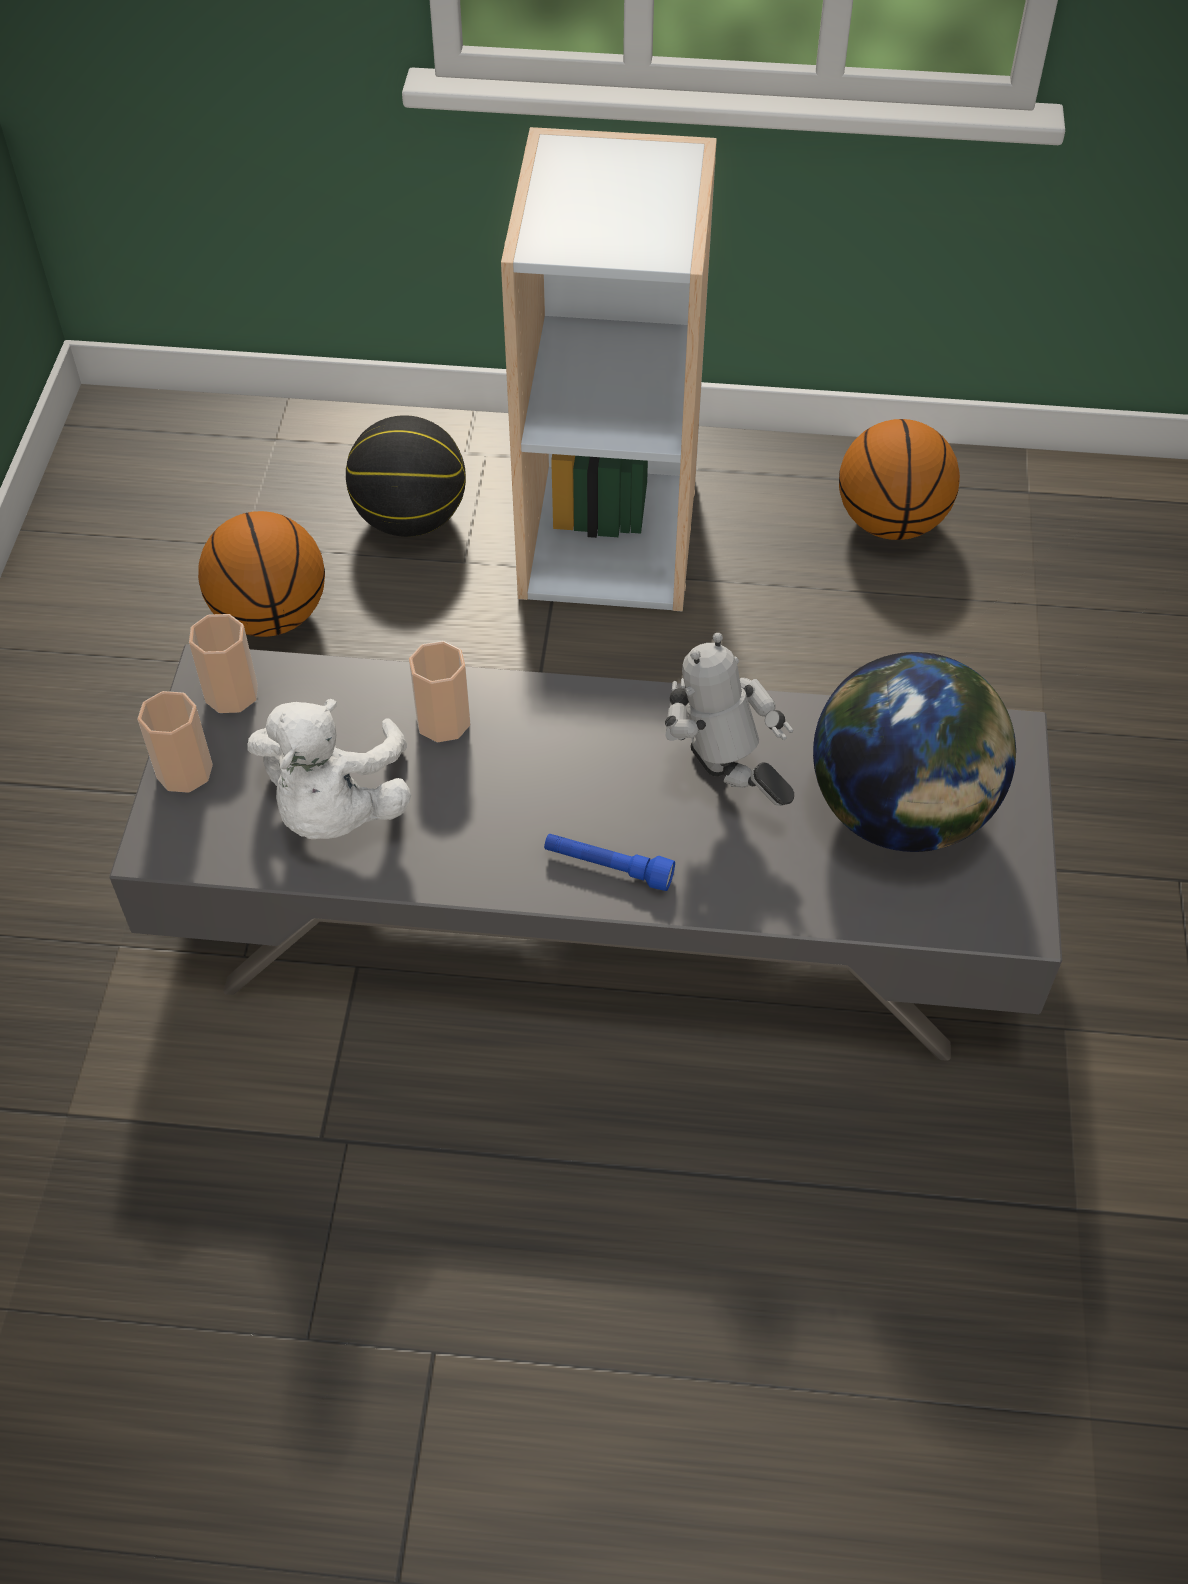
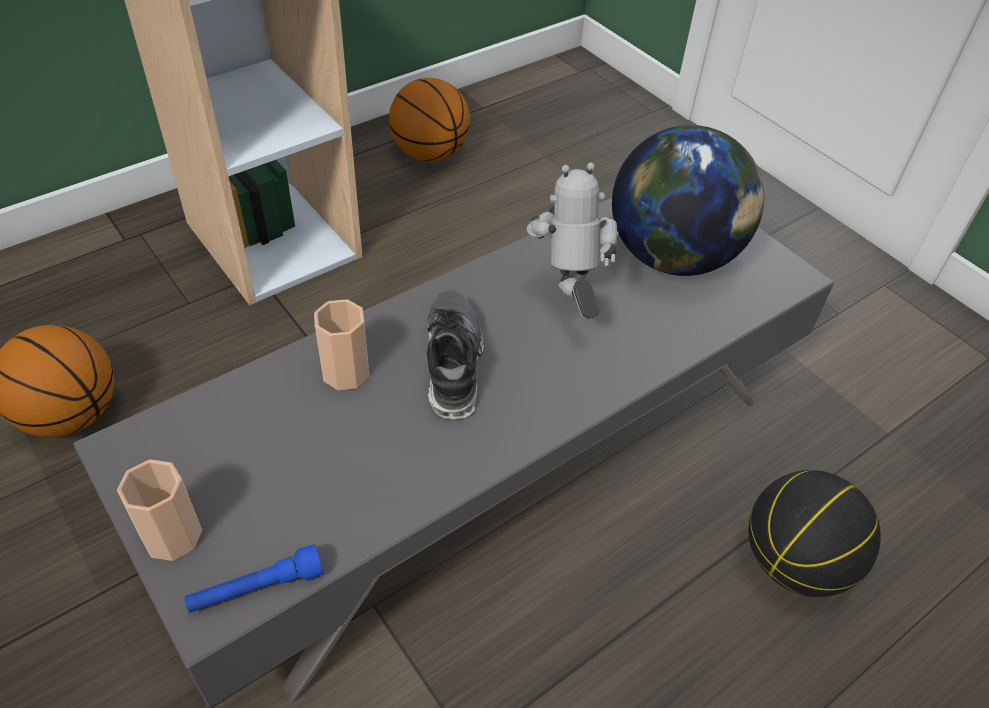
camera: 45 degrees left, 5 degrees down
cup [189,614,258,713] -> none
white plush toy [247,699,411,839] -> none
basketball [346,415,466,537] -> basketball moved to [748,470,881,597]
blue flashlight [544,834,675,891] -> blue flashlight moved to [184,544,324,613]
toy robot [665,633,794,806] -> toy robot turned 75 degrees clockwise [527,162,619,319]
none -> shoe [427,290,484,419]

